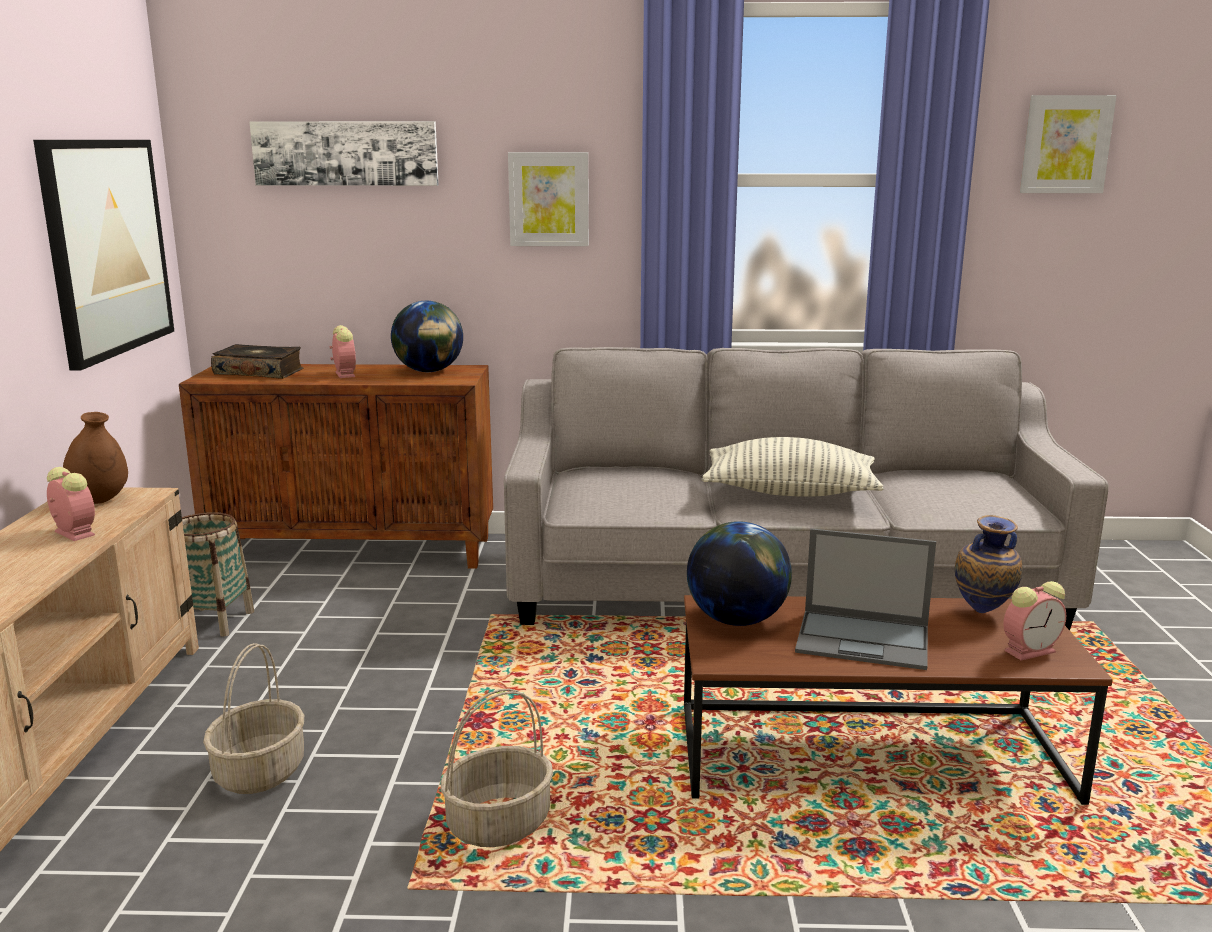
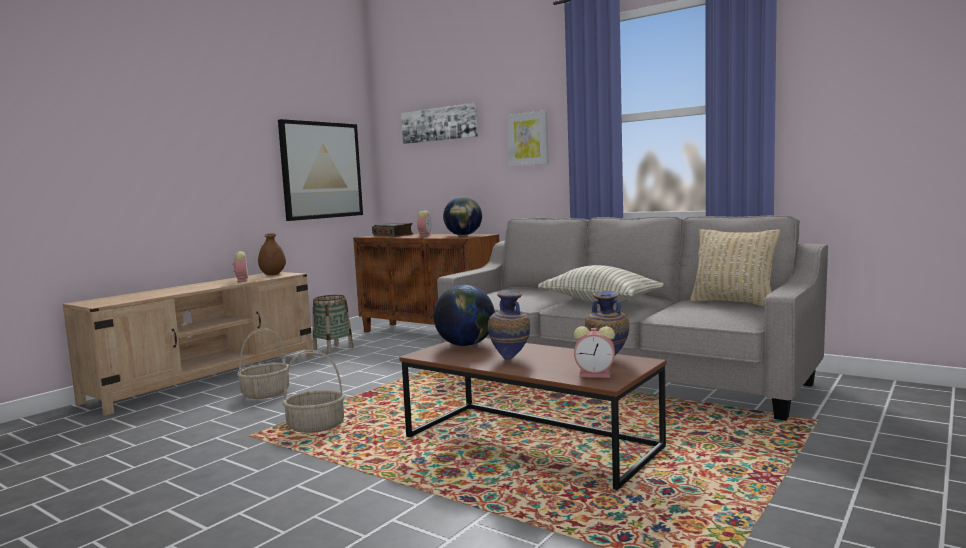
camera: 35 degrees right, 10 degrees down
laptop [795,528,936,670] -> vase [488,293,530,360]
picture [1020,95,1117,193] -> none
none -> beige pillow [690,229,780,307]

